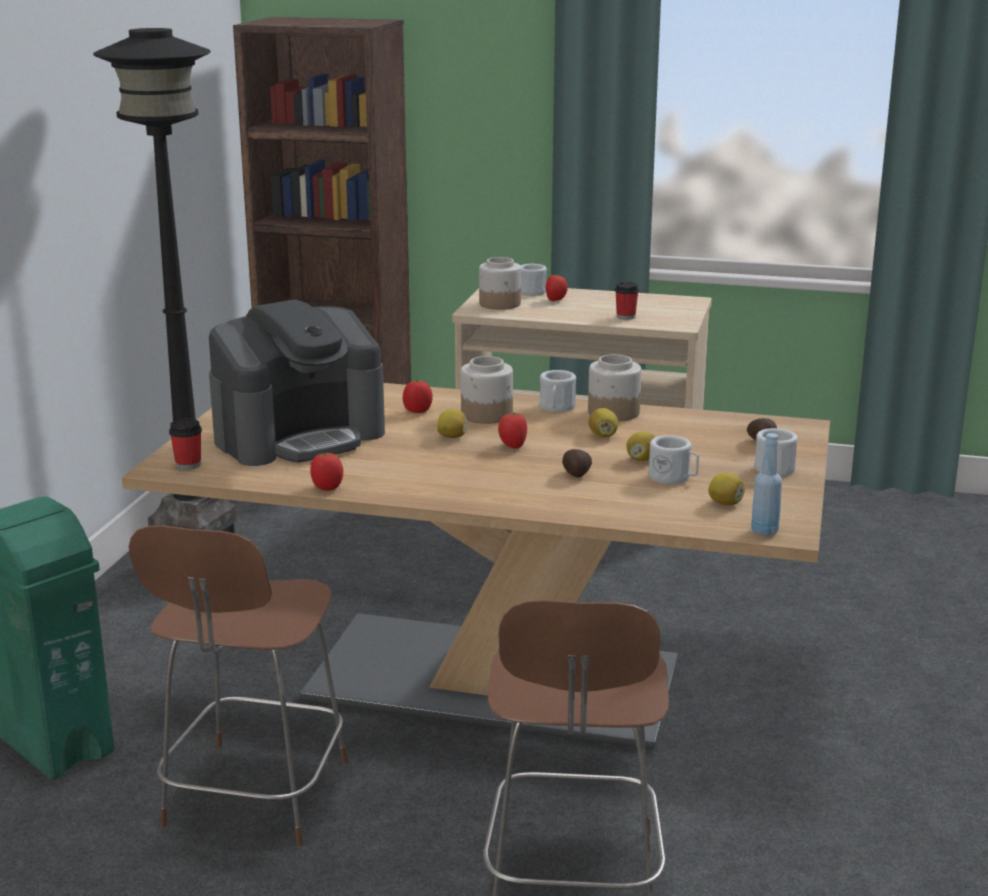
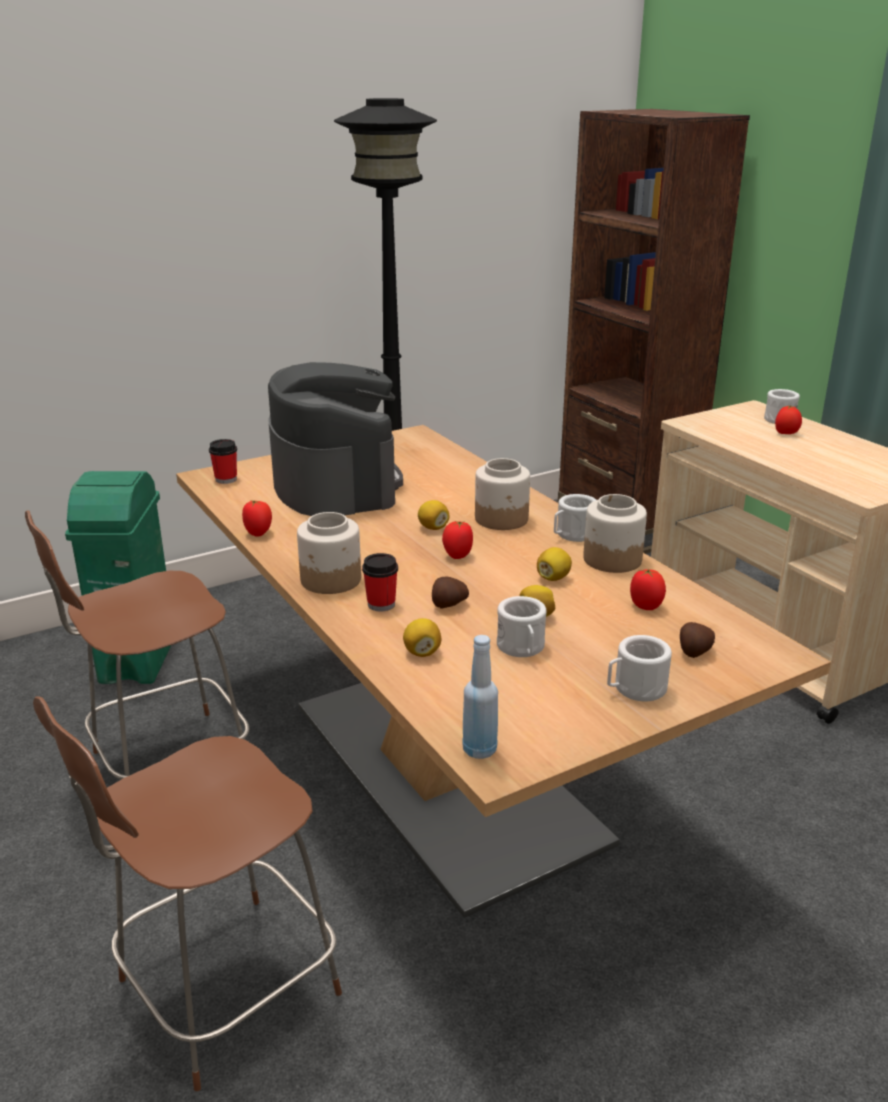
camera: 45 degrees right, 5 degrees up
coffee machine [209,299,385,466] -> coffee machine turned 120 degrees counterclockwise [268,362,403,516]
tomato [403,380,433,413] -> tomato moved to [630,569,666,610]
jar [479,257,521,310] -> jar moved to [297,512,361,594]
cup [615,282,639,320] -> cup moved to [362,553,398,611]
lemon [708,473,745,505] -> lemon moved to [403,618,441,657]

